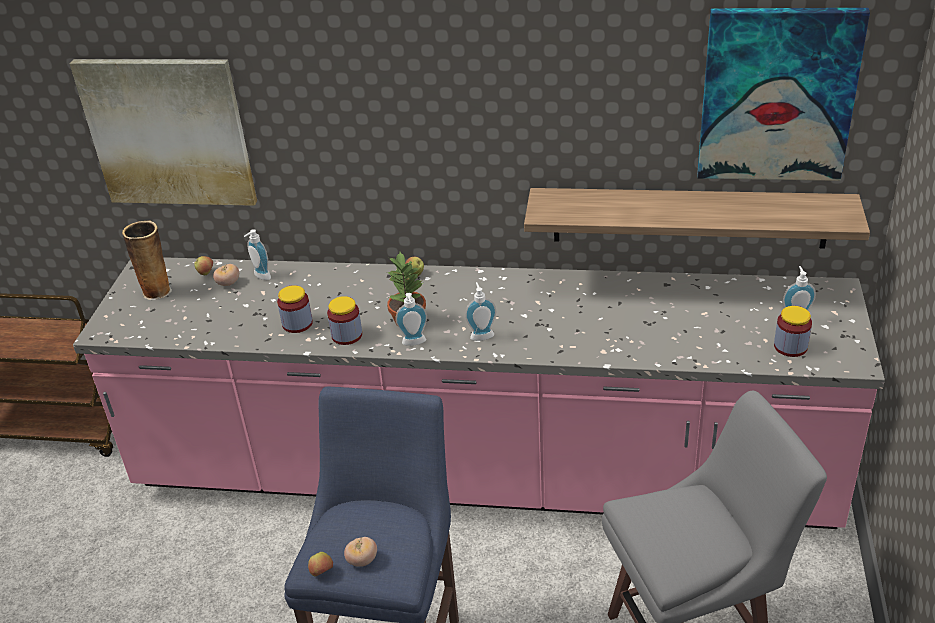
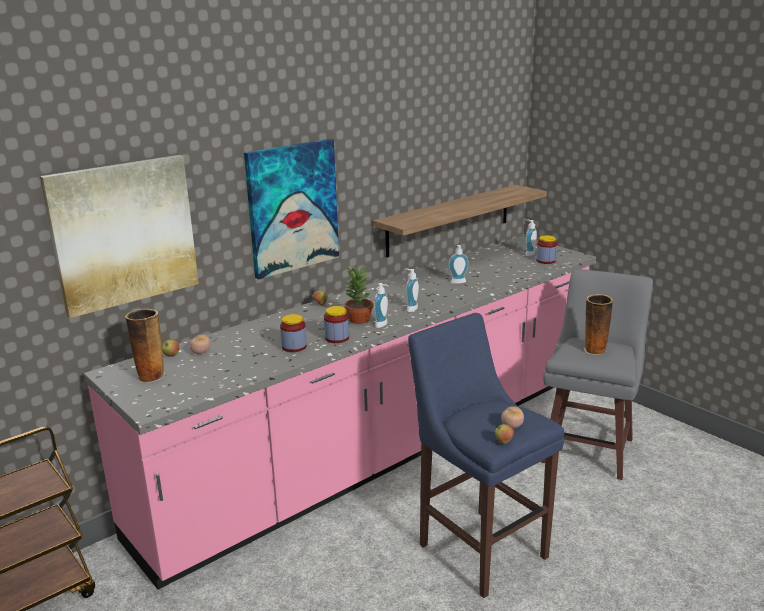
camera: 50 degrees left, 15 degrees down
soap dispenser [244,229,271,280] -> soap dispenser moved to [449,245,469,284]
picture [697,8,870,181] -> picture moved to [244,139,339,279]
none -> vase [584,294,613,355]

